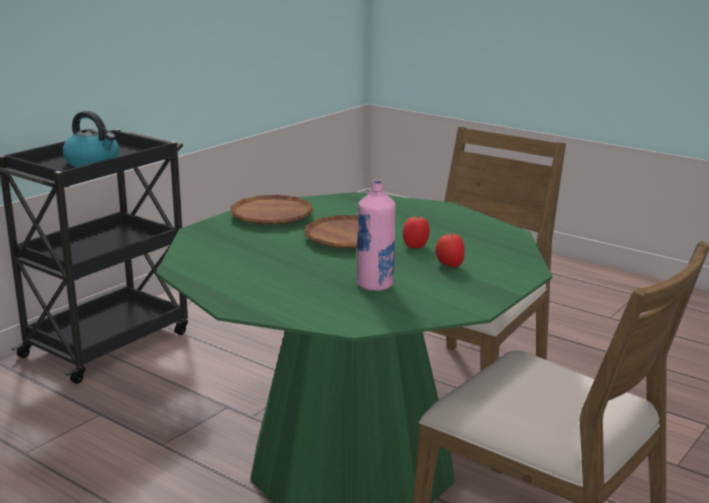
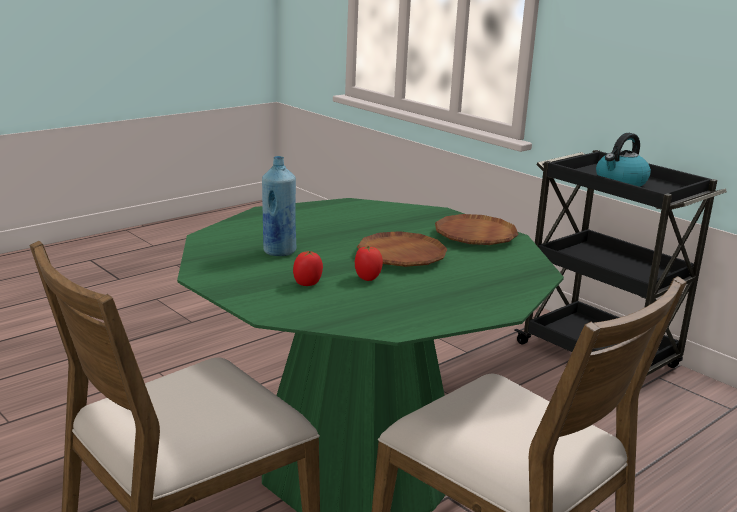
camera: 100 degrees right, 0 degrees up
pink bottle [357,180,396,291] -> blue bottle [262,156,296,256]

